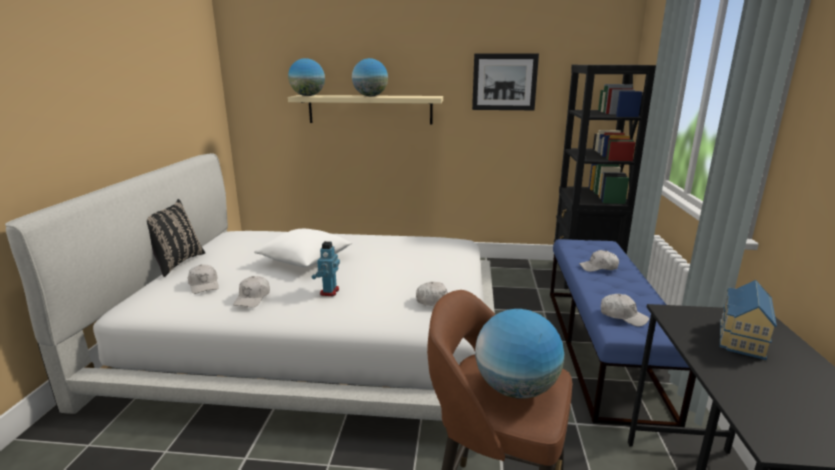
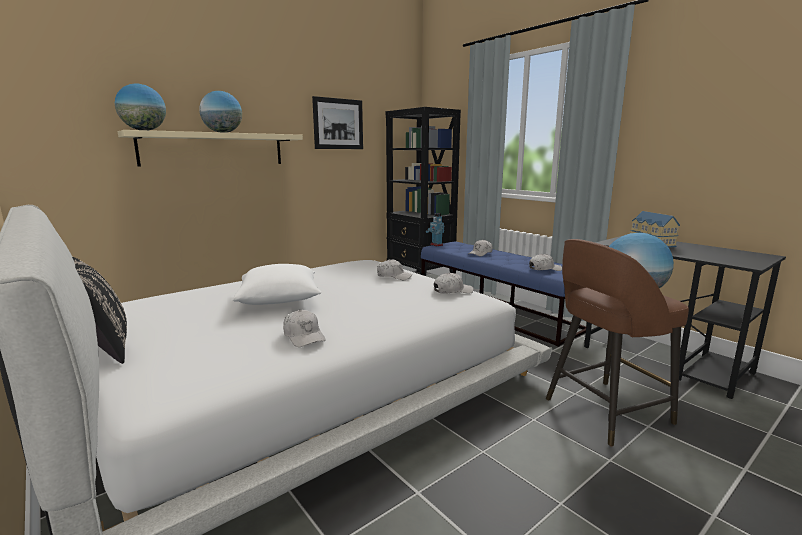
camera: 45 degrees left, 5 degrees down
white cap [188,264,219,294] -> white cap moved to [377,259,413,280]
toy robot [312,241,340,296] -> toy robot moved to [426,213,445,246]

